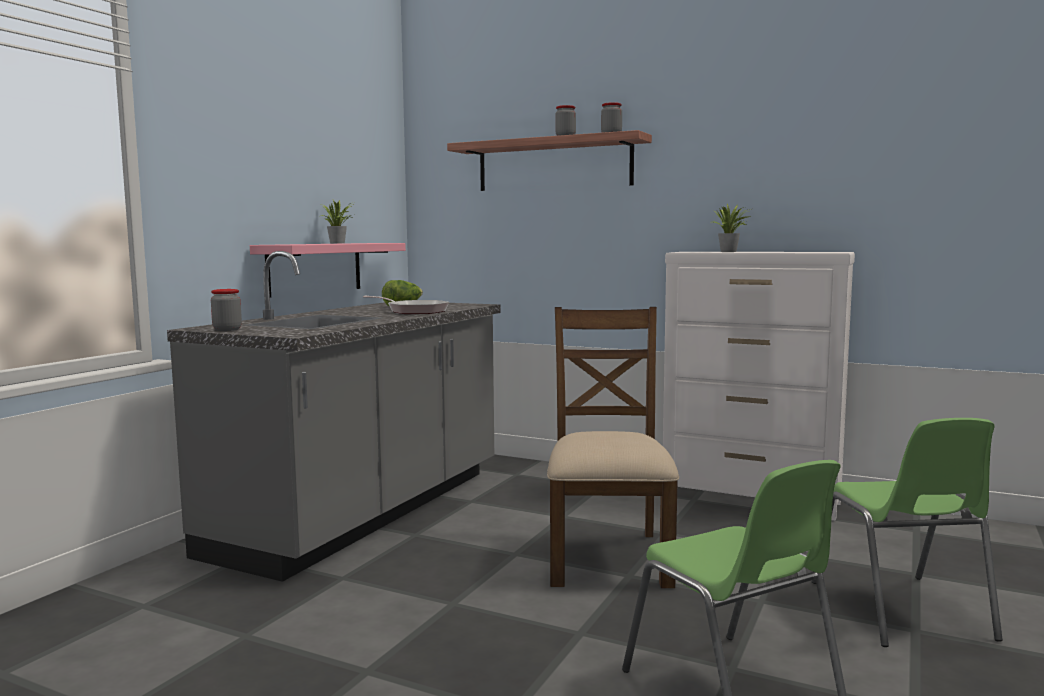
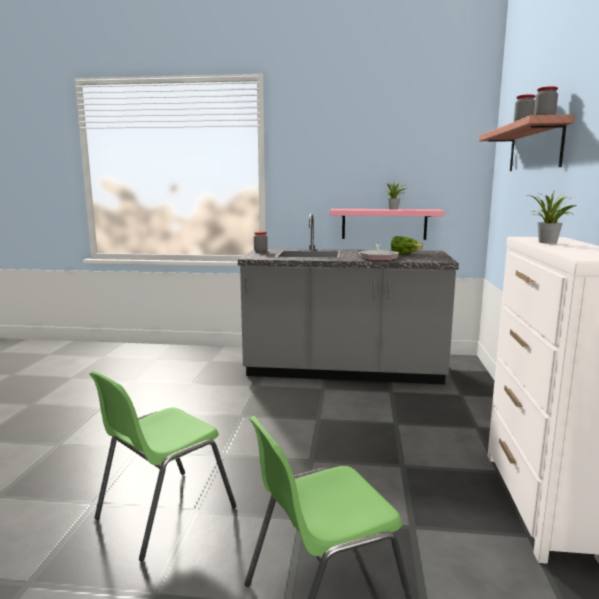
camera: 70 degrees right, 5 degrees up
brown chair [547,307,679,588] -> none

